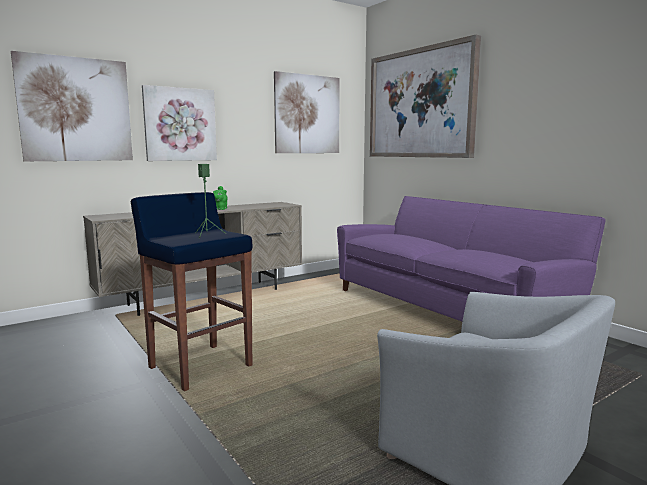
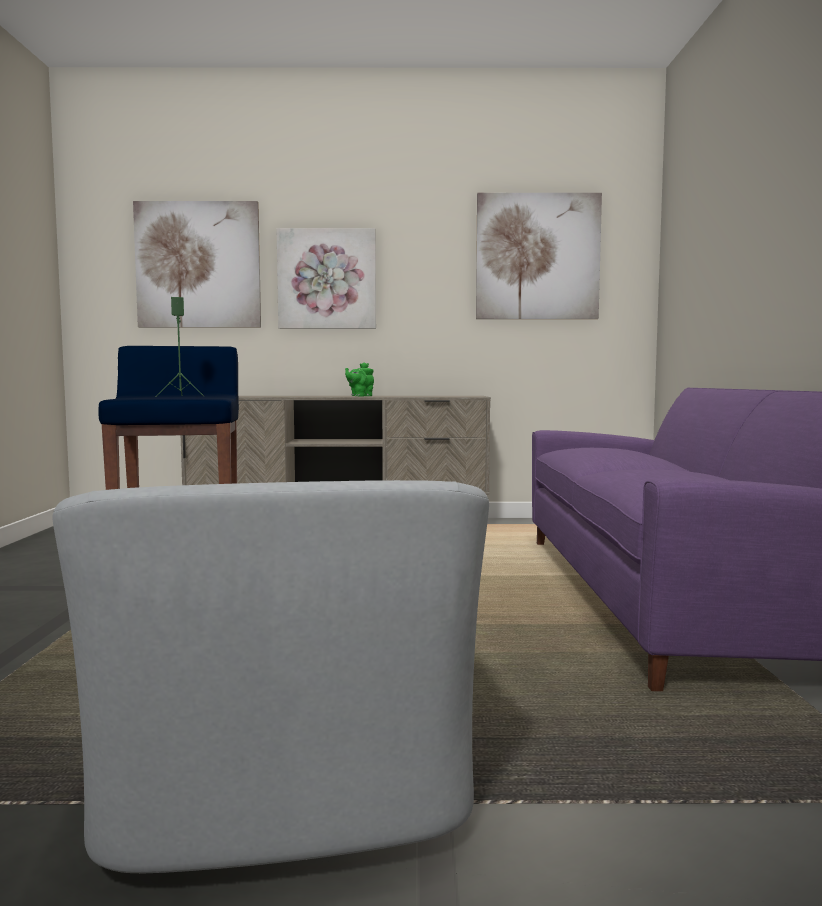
camera: 35 degrees right, 5 degrees down
picture [370,35,481,158] -> none

